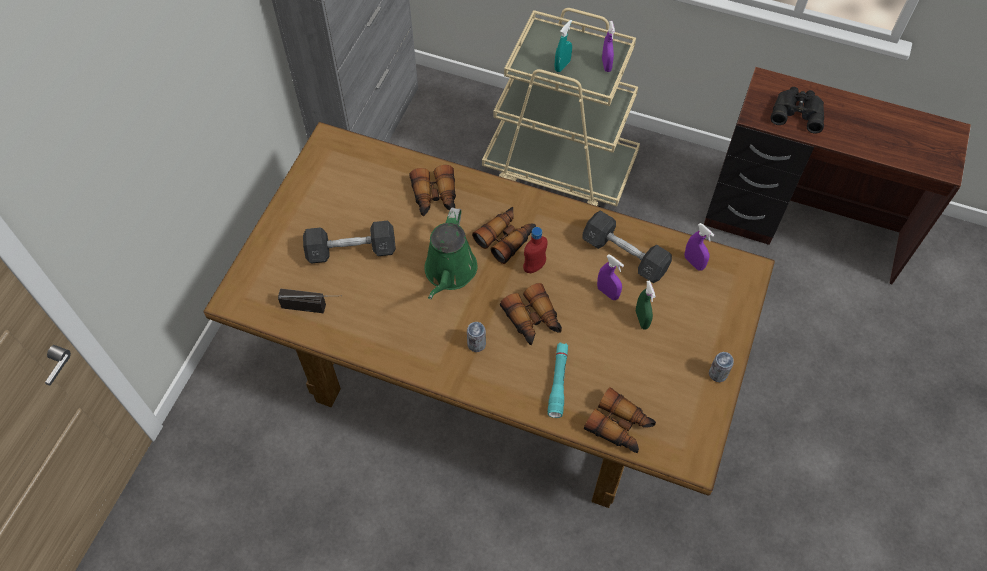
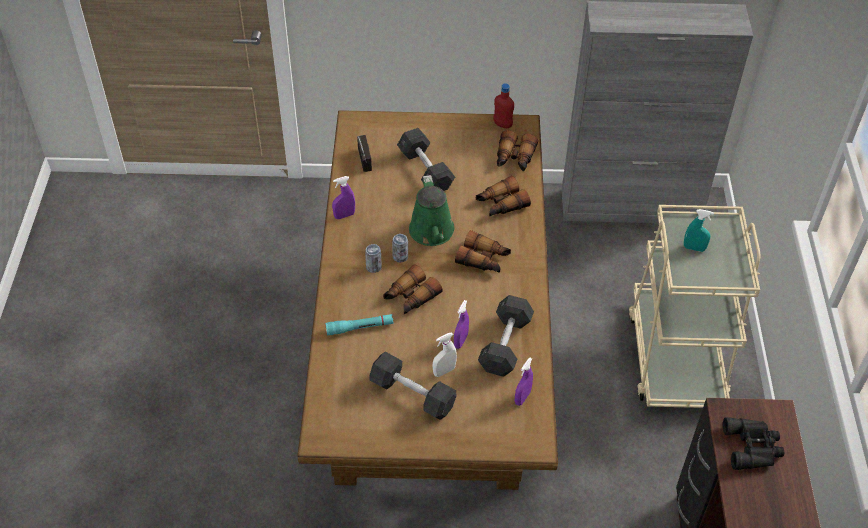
camera: 70 degrees right, 10 degrees down
green watering can [424,208,477,299] -> green watering can turned 90 degrees counterclockwise [409,175,454,246]
red bottle [523,227,548,273] -> red bottle moved to [493,83,514,128]
binoculars [584,387,656,453] -> binoculars moved to [497,130,538,171]
purple spray bottle [602,21,615,72] -> purple spray bottle moved to [332,176,355,219]
green spray bottle [636,280,656,330] -> white spray bottle [433,332,457,377]
can [709,352,734,382] -> can moved to [392,234,408,263]
none -> grey dumbbell [369,352,456,420]

